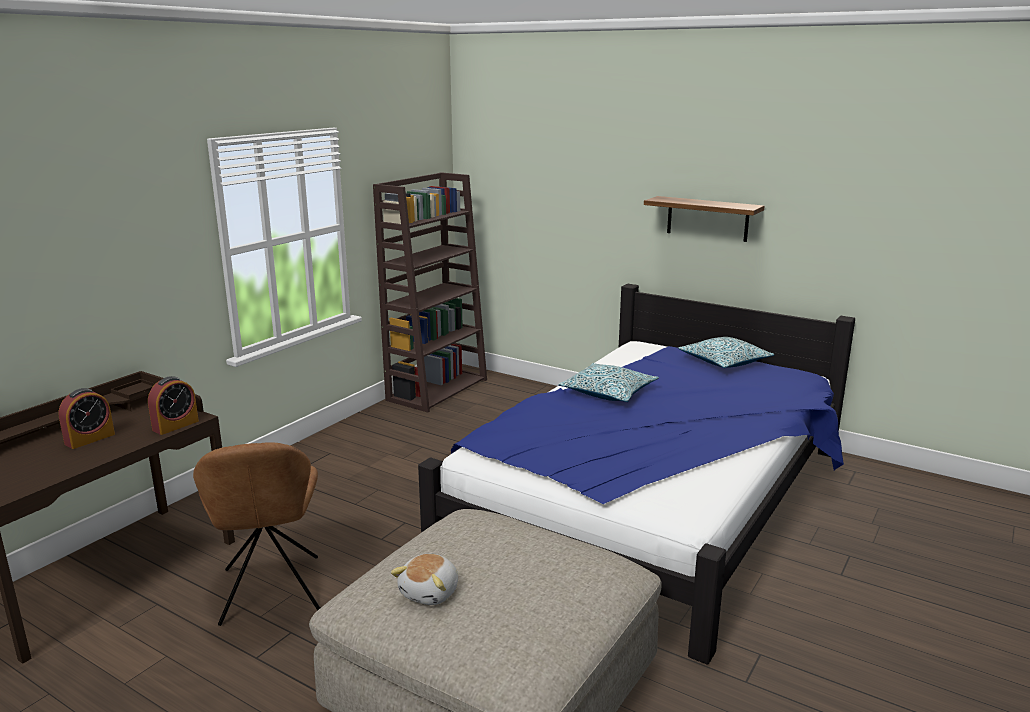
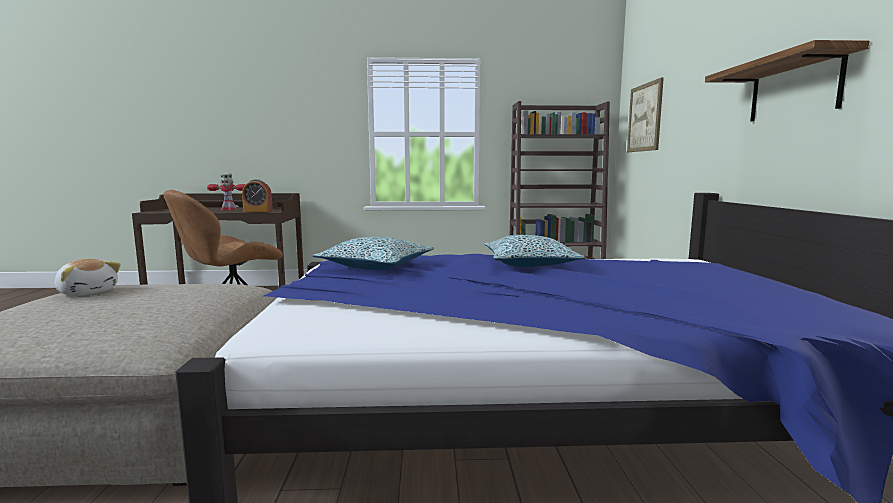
camera: 55 degrees right, 10 degrees down
alarm clock [58,388,115,449] -> toy robot [207,174,246,210]
plush toy [391,554,458,605] -> plush toy turned 135 degrees counterclockwise [55,259,121,296]
pillow [678,337,774,368] -> pillow moved to [312,237,434,270]
none -> picture [627,78,664,152]

